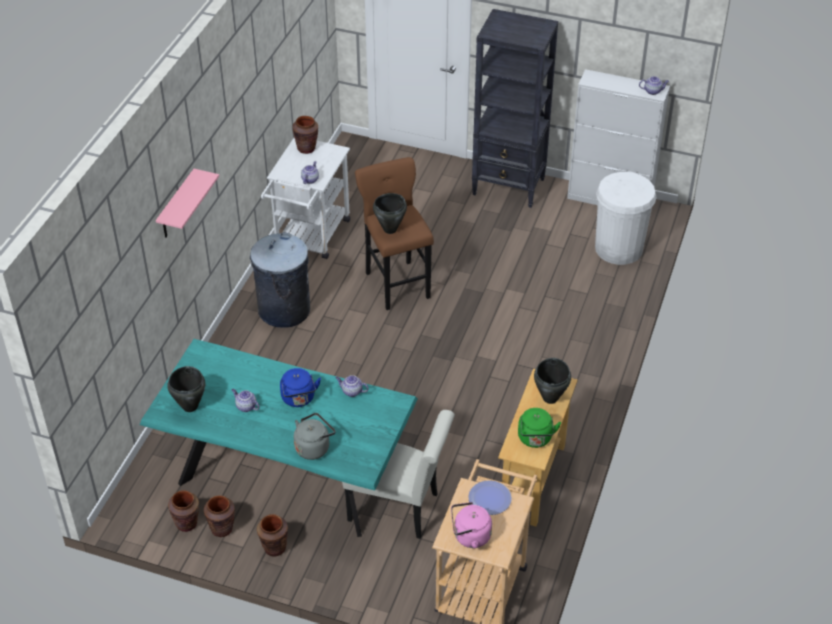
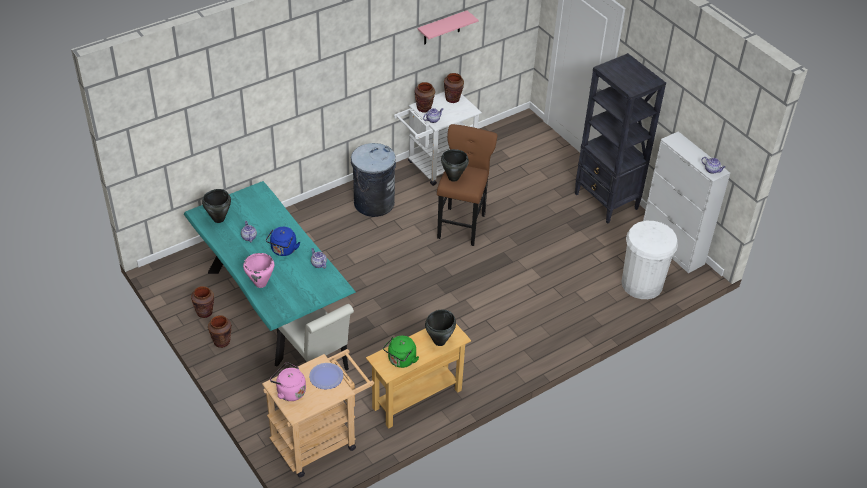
camera: 35 degrees right, 0 degrees up
pink shelf [156,169,219,237] -> pink shelf moved to [418,11,479,45]
brown vase [168,490,199,532] -> brown vase moved to [415,82,435,113]
grey kettle [294,413,335,460] -> pink cooking pot [243,253,274,288]

